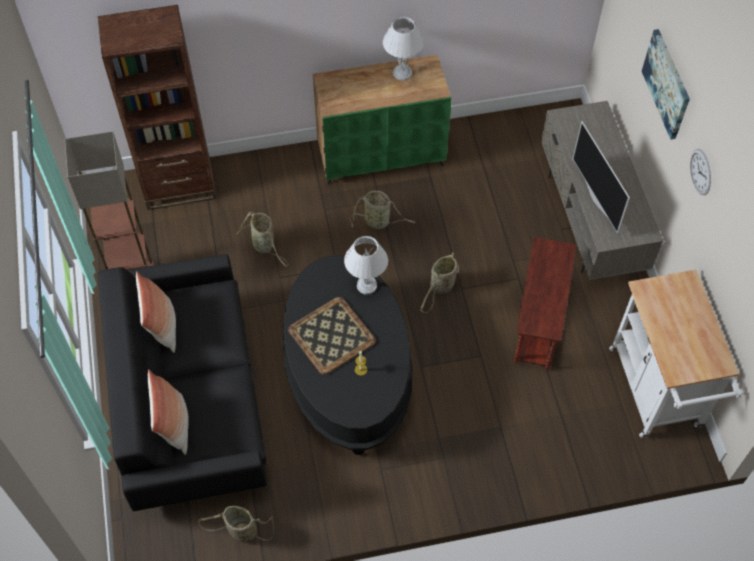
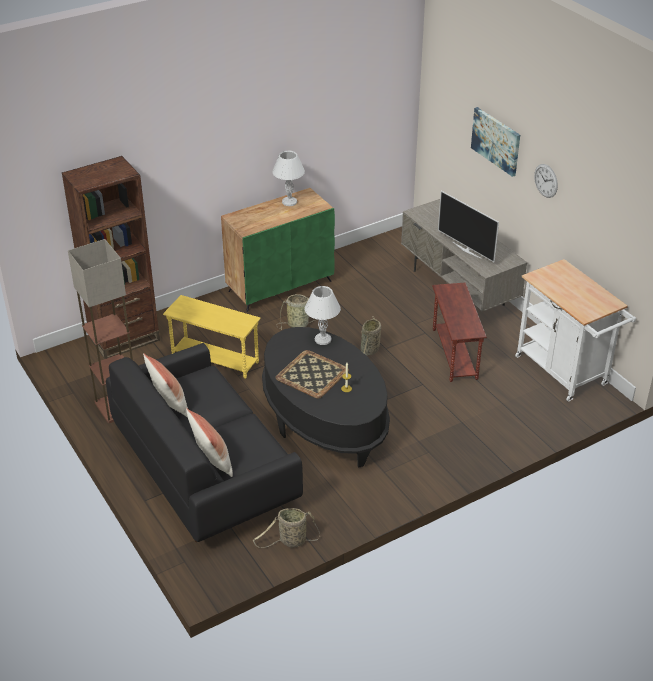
camera: 20 degrees left, 20 degrees down
basket [237,212,288,267] -> yellow side table [163,295,261,379]

